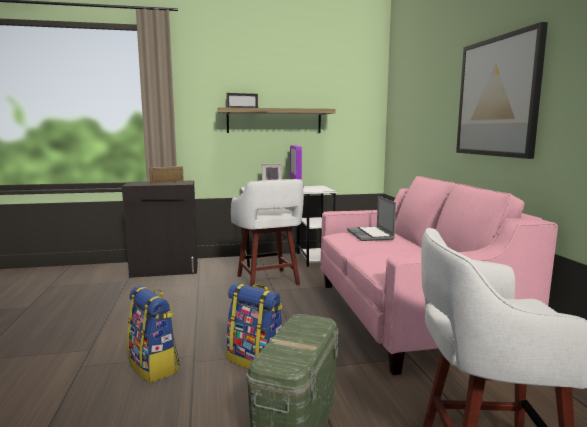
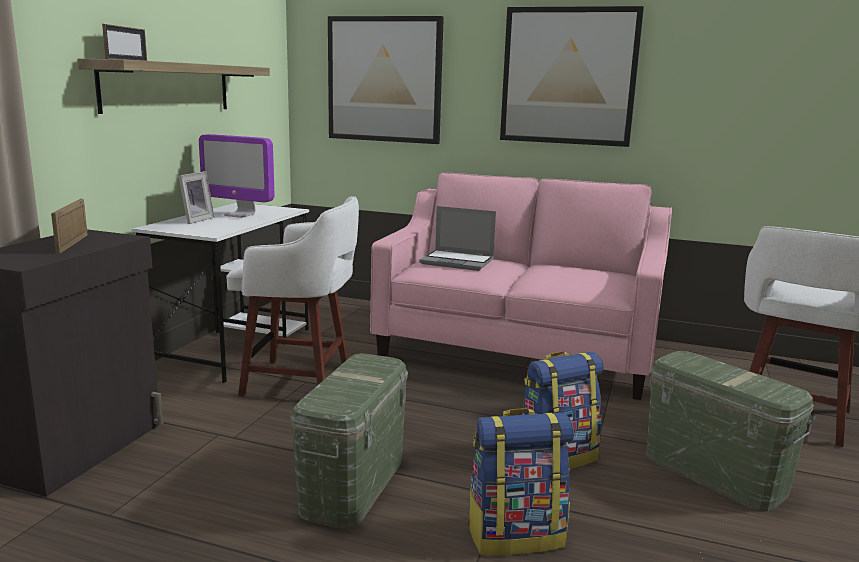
camera: 60 degrees left, 5 degrees up
none -> green storage box [290,353,408,529]
none -> picture [328,16,444,144]

